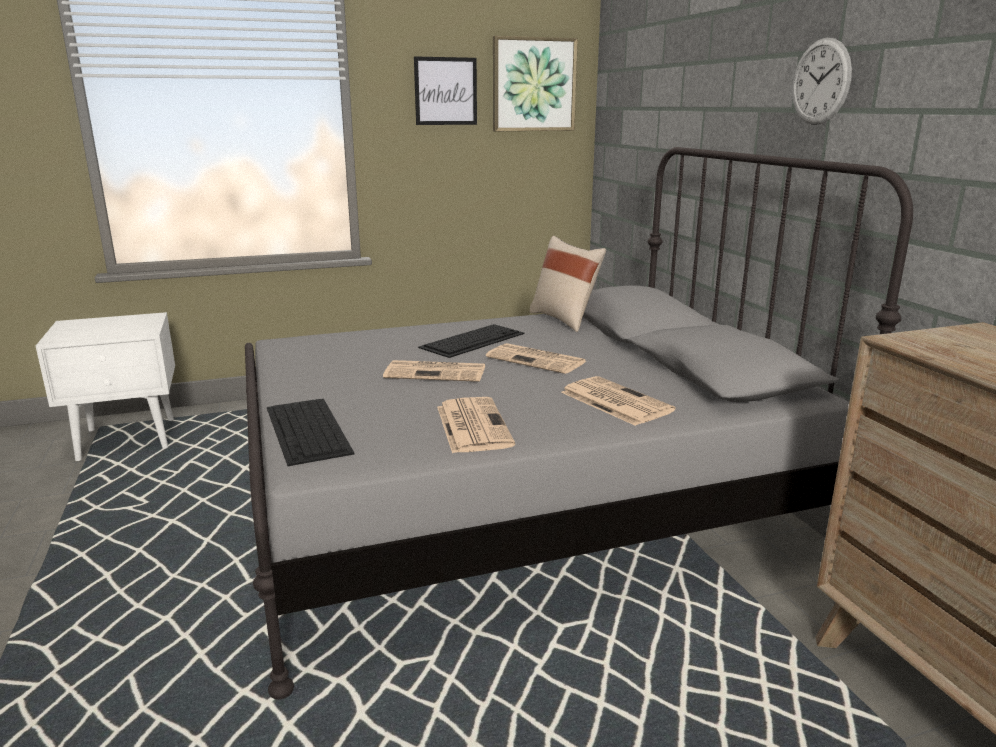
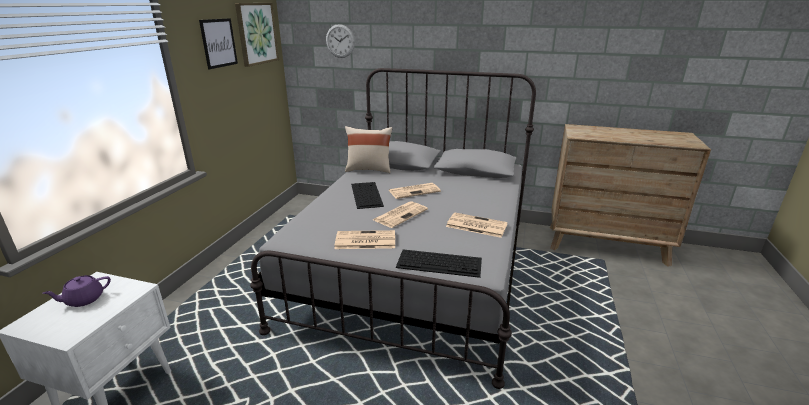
camera: 55 degrees left, 5 degrees up
newspaper [561,376,675,426] -> newspaper moved to [334,230,395,249]
wall clock [792,38,852,125] -> wall clock moved to [326,24,355,58]
none -> purple teapot [42,275,111,307]

